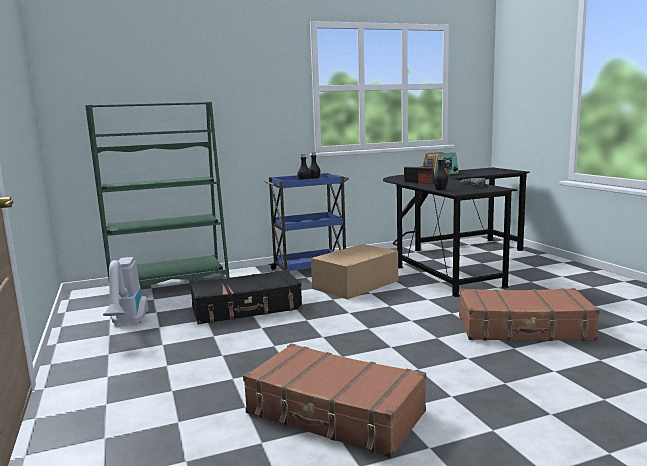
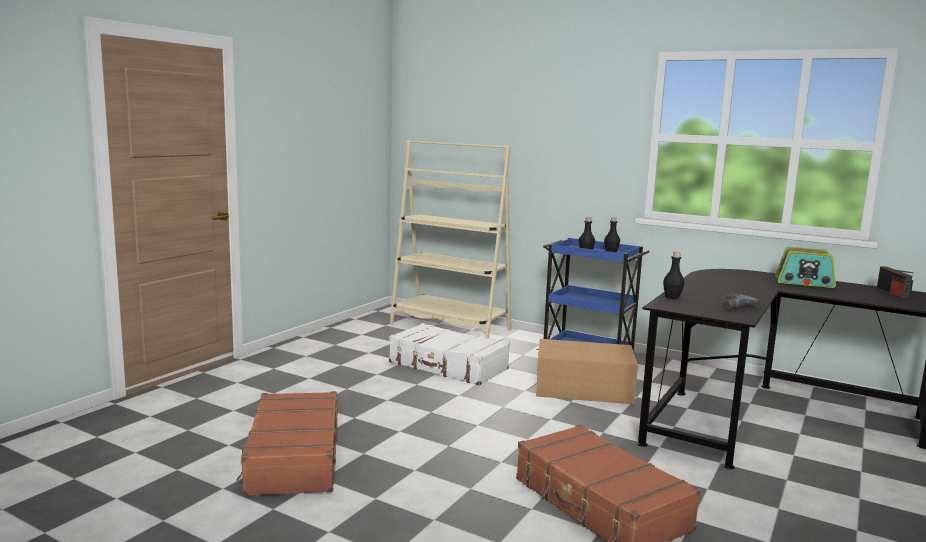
camera: 50 degrees right, 0 degrees up
green bookcase [85,102,230,286] -> beige bookcase [390,140,512,338]
vacuum cleaner [103,257,148,325] -> none
black suitcase [190,269,302,324] -> white suitcase [389,323,510,385]
radio [404,165,434,184] -> radio moved to [877,266,914,298]

